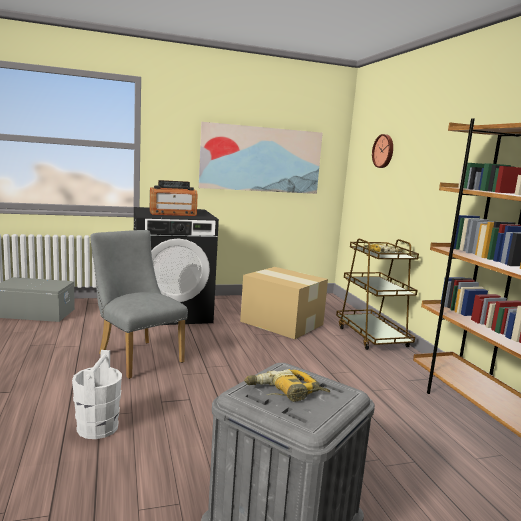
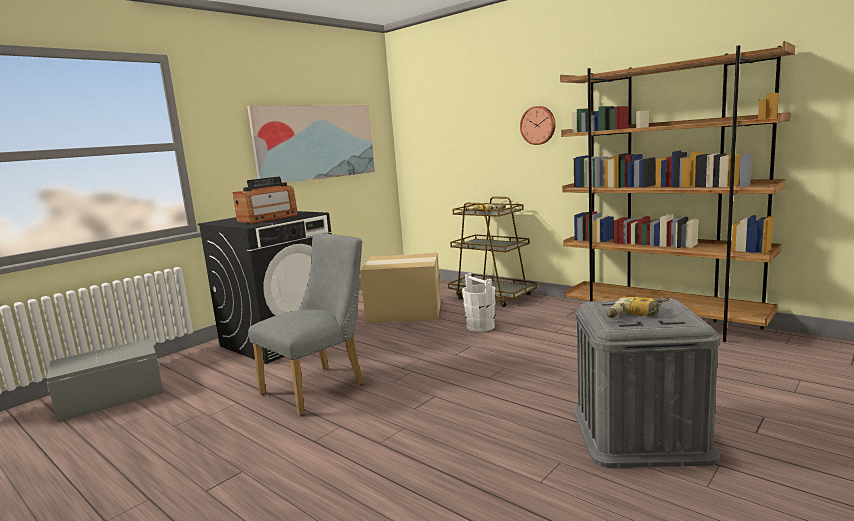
camera: 30 degrees left, 0 degrees up
white bucket [72,350,122,439] -> white bucket moved to [462,273,495,332]
grey chair [90,230,188,379] -> grey chair turned 120 degrees clockwise [248,233,364,415]
wall clock [372,134,393,168] -> wall clock moved to [520,106,556,145]

